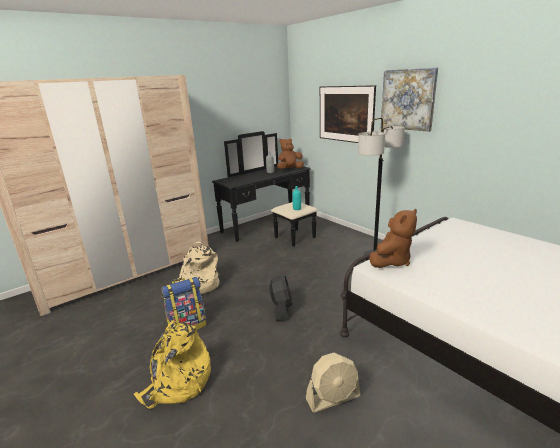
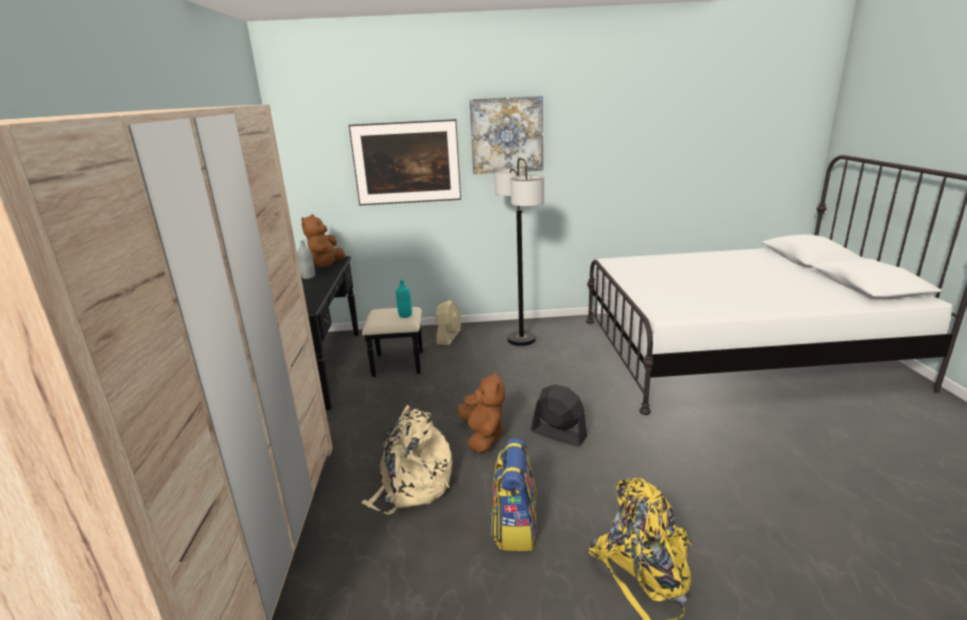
camera: 55 degrees left, 0 degrees up
beige fan [306,353,360,413] -> beige fan moved to [435,300,461,345]
brown plush toy [369,209,417,268] -> brown plush toy moved to [458,371,505,453]

